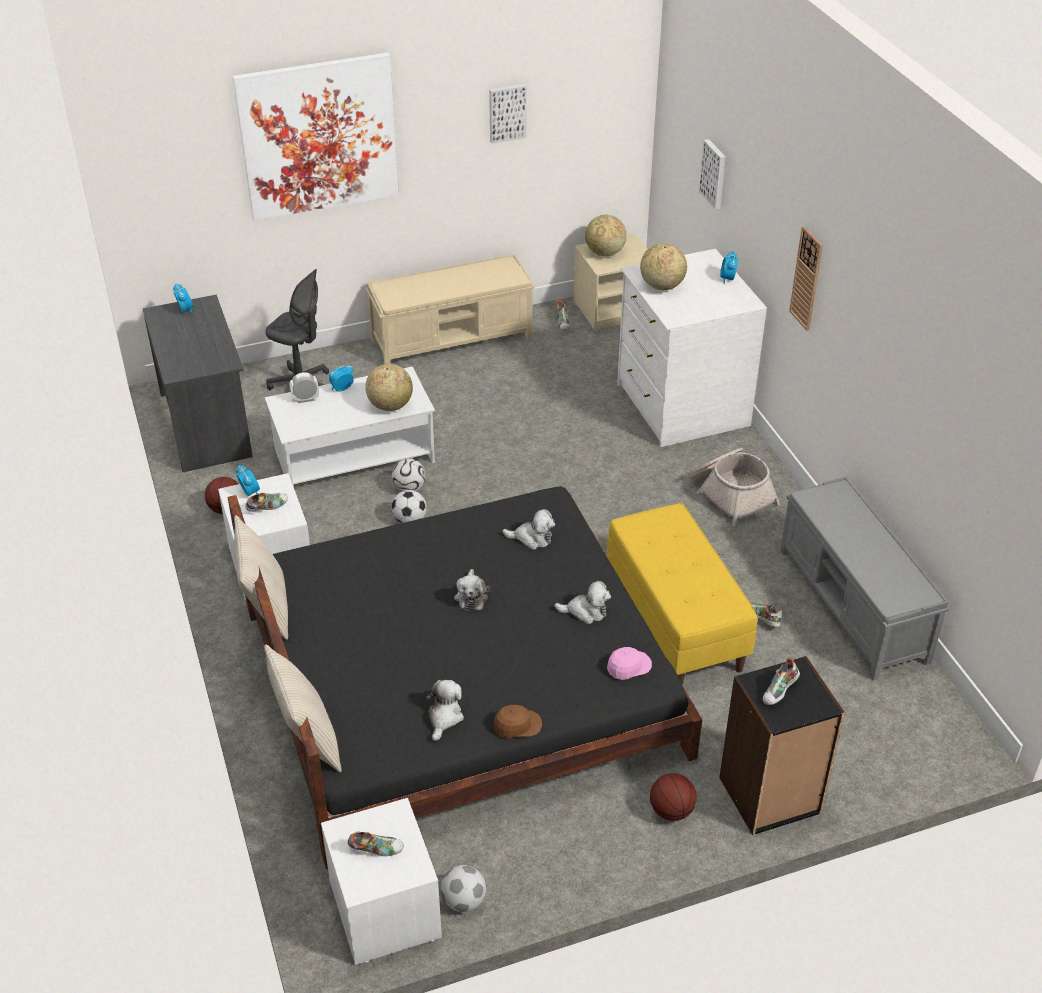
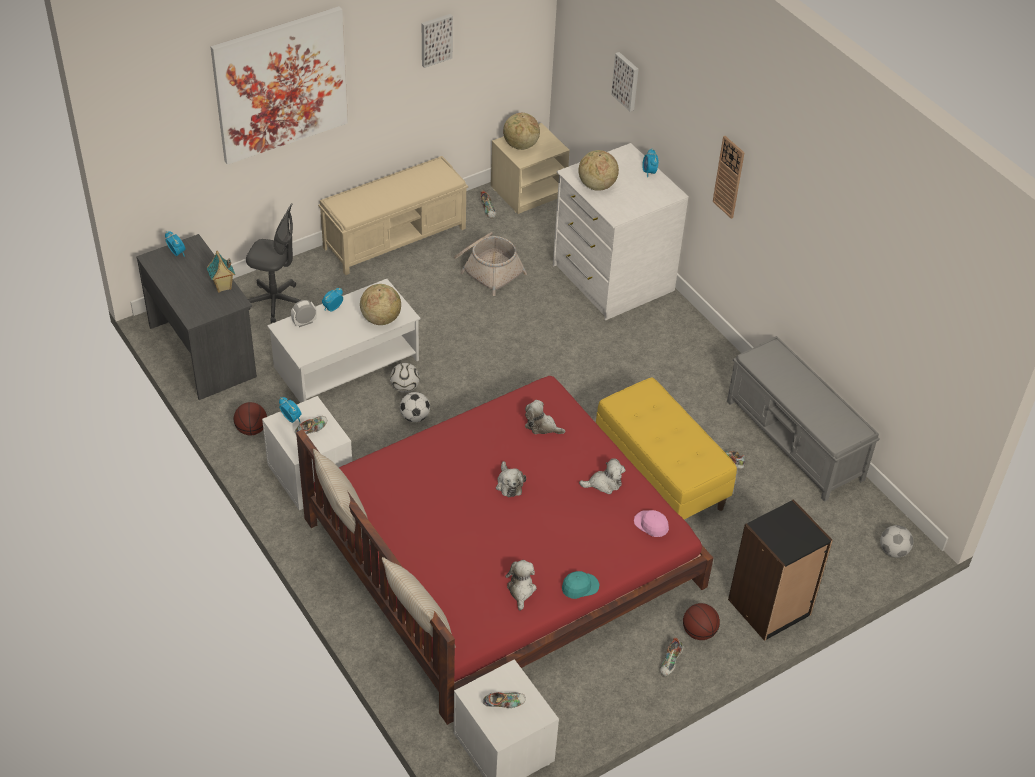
camera: 15 degrees left, 5 degrees up
black bed [228,486,702,869] -> red bed [296,376,713,725]
football [441,865,486,912] -> football moved to [880,525,913,558]
brown cap [494,705,542,738] -> turquoise cap [562,571,599,599]
plush toy [502,509,555,550] -> plush toy turned 150 degrees counterclockwise [525,400,565,434]
pink cap [607,647,652,680] -> pink cap turned 90 degrees counterclockwise [634,510,669,537]
basket [691,448,780,526] -> basket moved to [454,232,527,296]
shoe [763,658,800,705] -> shoe moved to [660,637,684,676]
none -> toy house [207,251,235,293]

